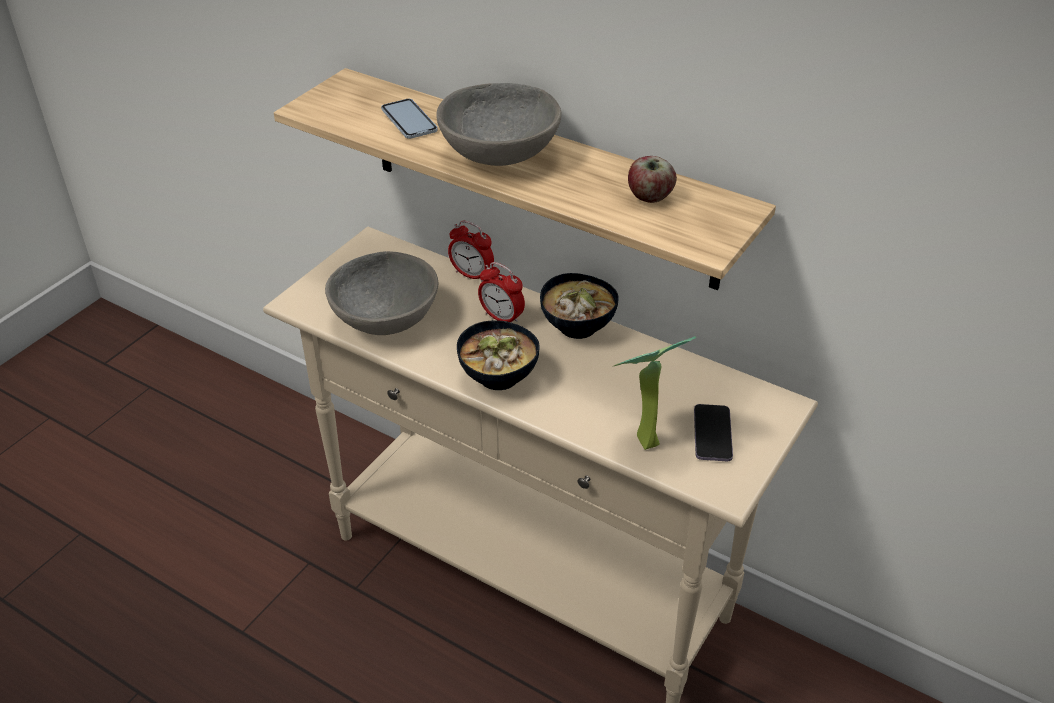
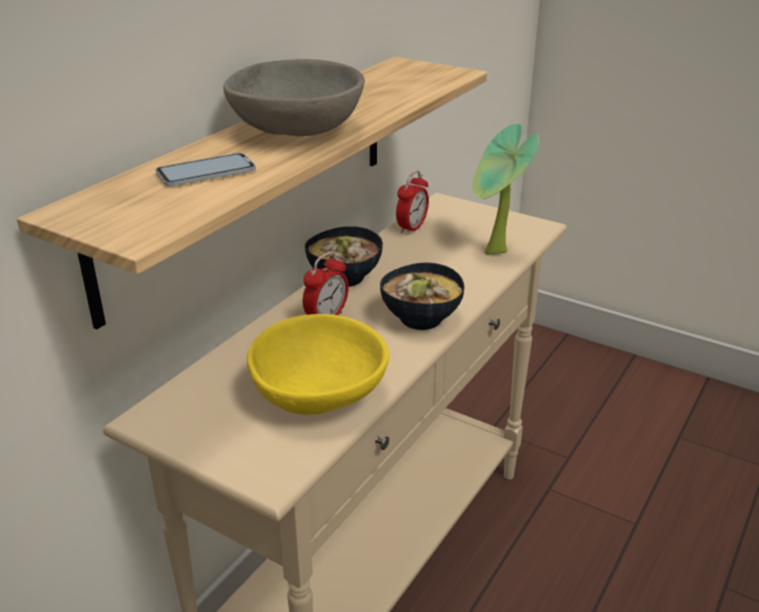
camera: 90 degrees left, 10 degrees down
grey bowl [325,251,439,335] -> yellow bowl [247,314,389,415]
alarm clock [448,221,494,282] -> alarm clock moved to [396,171,429,235]
apple [628,156,677,203] -> none
phone [694,404,733,461] -> none

